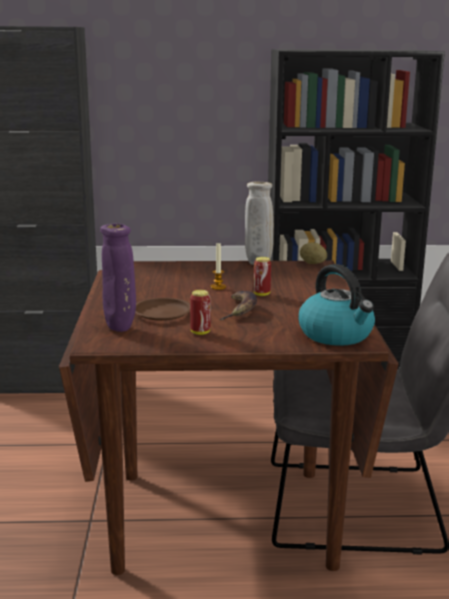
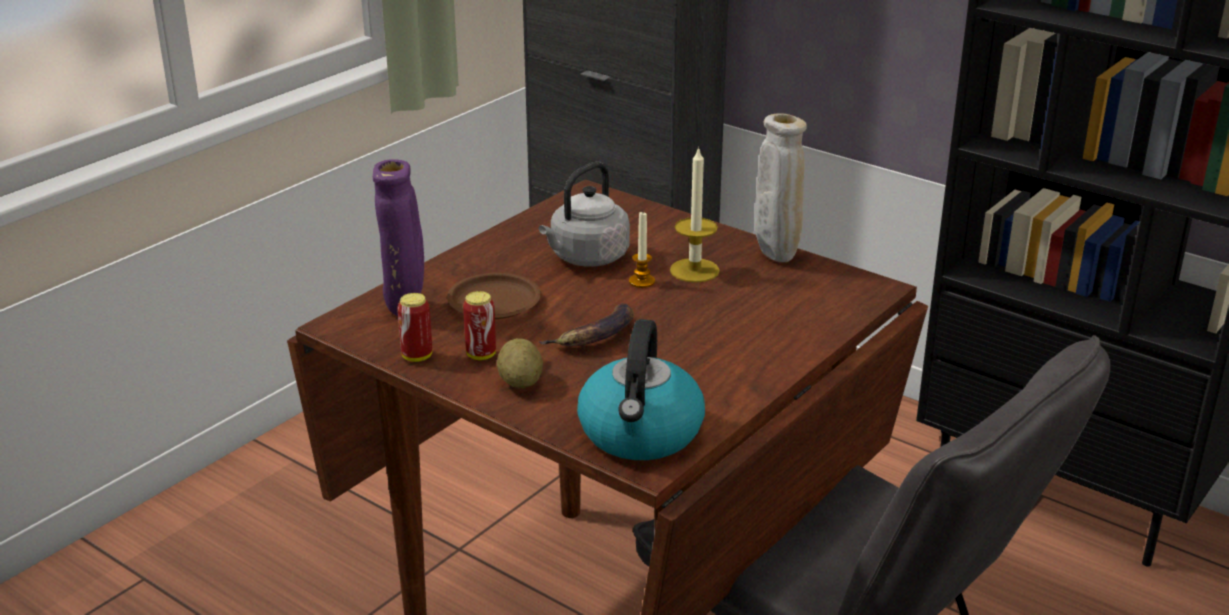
camera: 40 degrees right, 10 degrees up
can [253,257,271,296] -> can moved to [397,293,432,362]
potato [300,242,327,264] -> potato moved to [497,338,543,388]
none -> grey kettle [539,162,630,267]
none -> candle [670,146,720,283]

